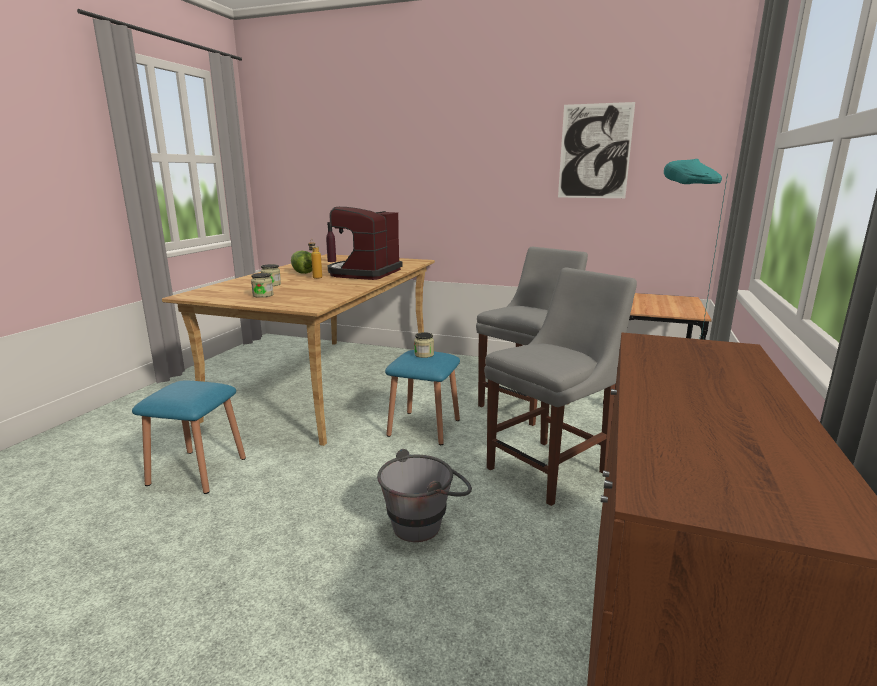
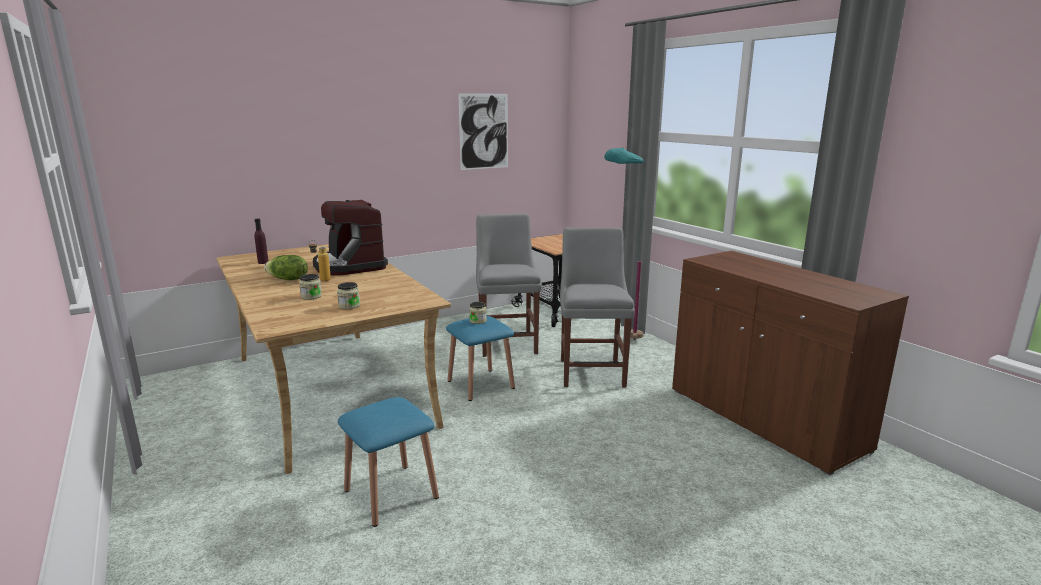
camera: 50 degrees left, 0 degrees up
grey bucket [377,449,472,542] -> none

